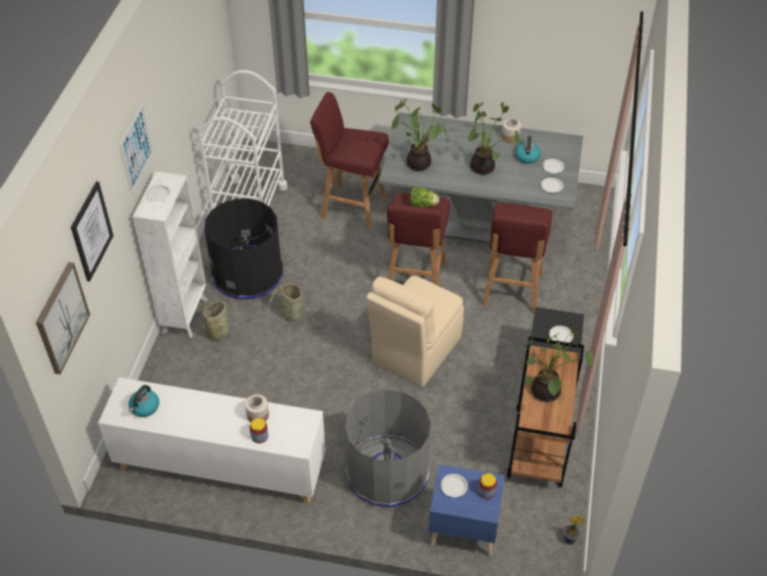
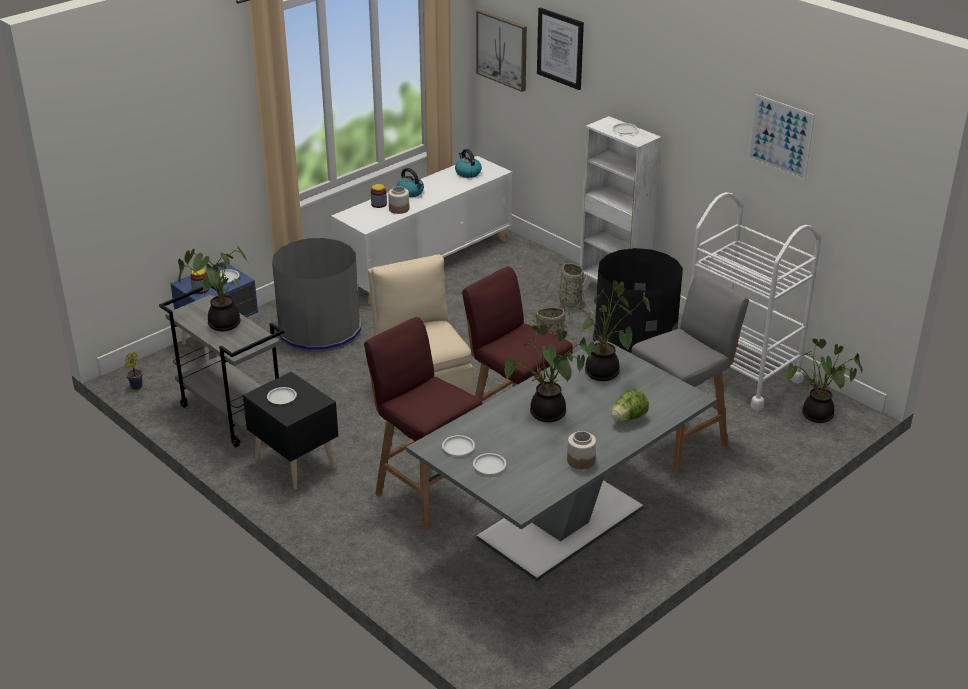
camera: 125 degrees right, 15 degrees down
picture [119,103,153,193] -> picture moved to [748,94,815,181]
red stool [310,92,389,229] -> grey stool [631,272,749,474]
lettuce [410,187,439,207] -> lettuce moved to [611,389,649,422]
brown cart [507,337,584,487] -> grey cart [159,286,284,447]
kettle [515,136,541,164] -> kettle moved to [396,168,424,197]
none -> potted plant [786,339,863,423]

